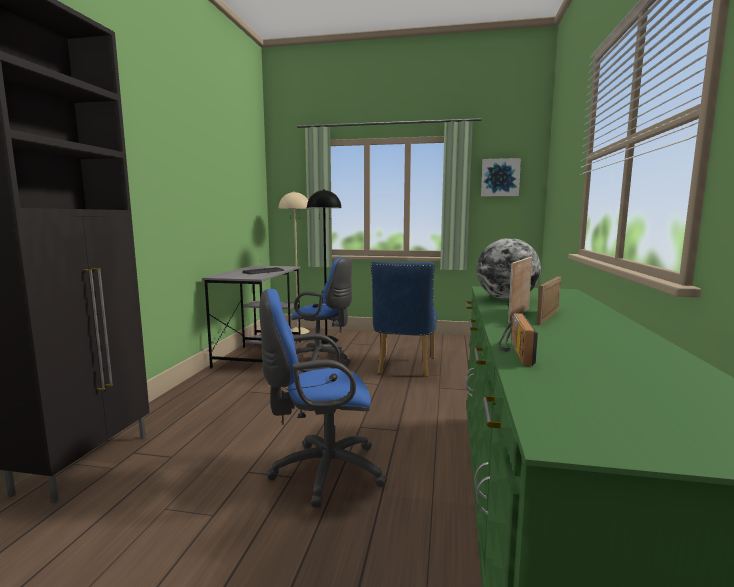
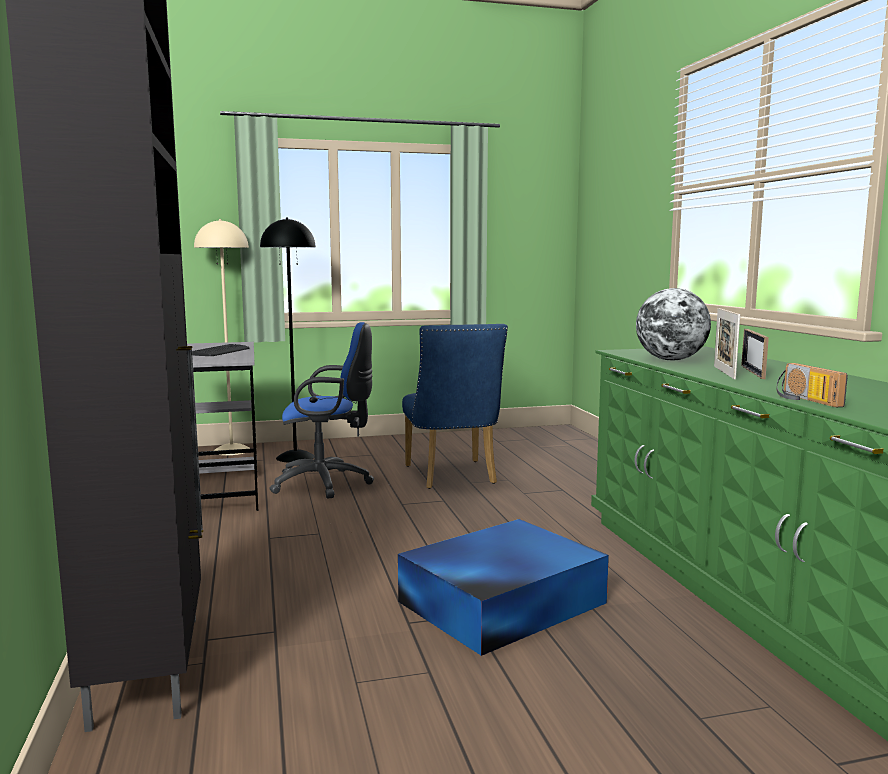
camera: 25 degrees left, 0 degrees up
blue office chair [259,289,387,508] -> blue storage box [398,519,609,656]
picture [481,158,521,196] -> none

